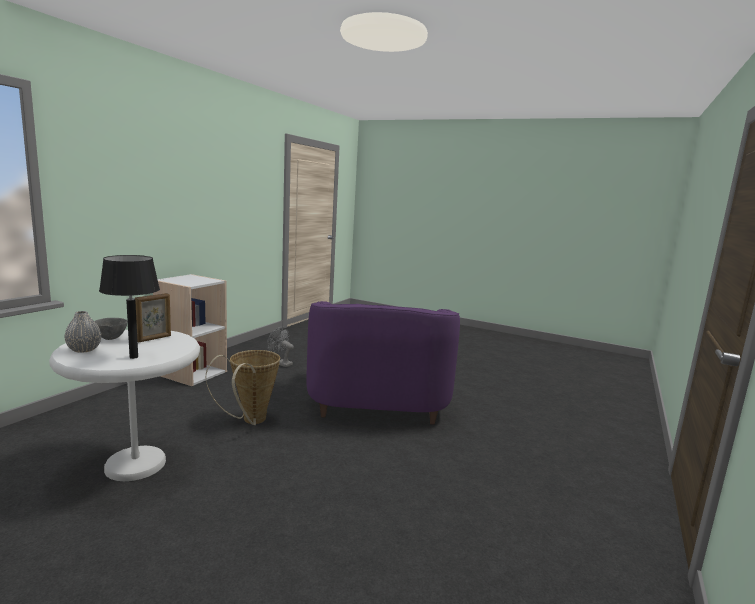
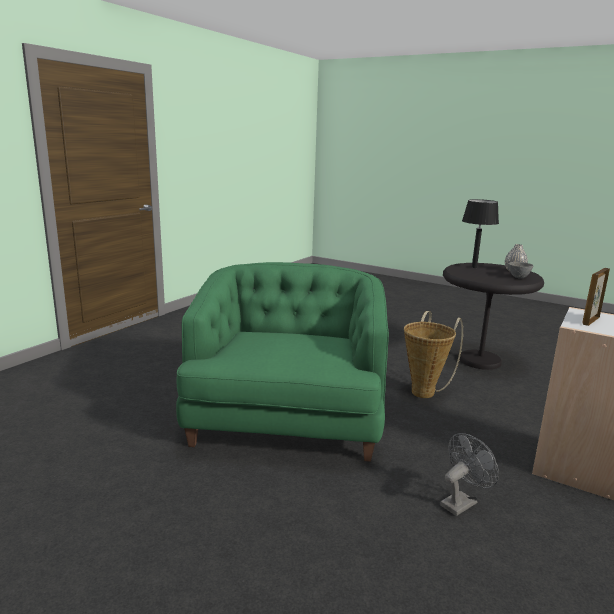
camera: 175 degrees left, 5 degrees up
white side table [49,330,200,481] -> black side table [443,263,544,370]
picture frame [135,293,171,342] -> picture frame moved to [582,268,610,326]
grey fan [267,326,294,367] -> grey fan turned 75 degrees counterclockwise [440,433,499,516]
purple armchair [306,301,460,425] -> green armchair [176,262,389,462]

